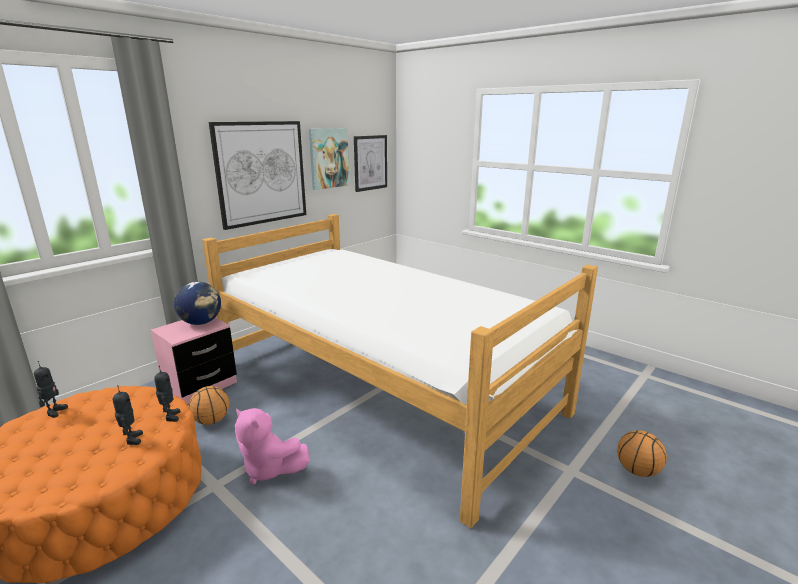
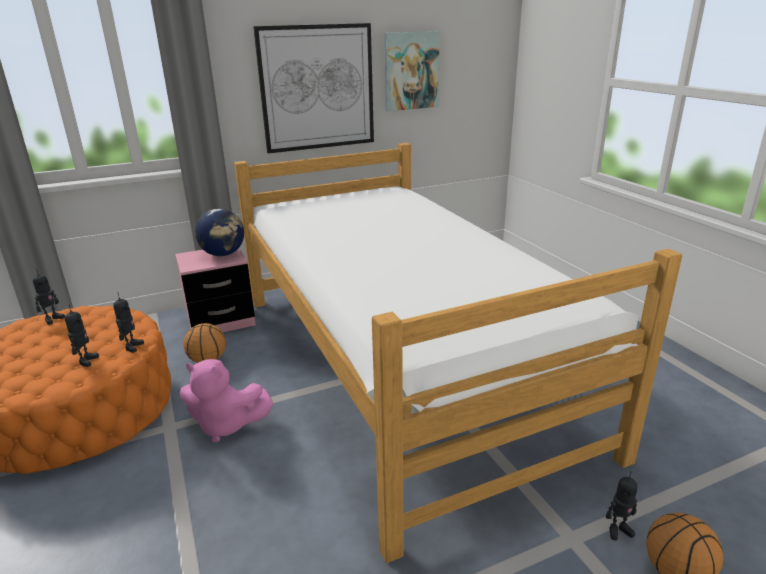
camera: 25 degrees right, 5 degrees up
pink plush toy [235,408,309,484] -> pink plush toy turned 45 degrees counterclockwise [180,359,274,443]
picture [354,135,387,192] -> none
none -> toy robot [606,472,637,540]

